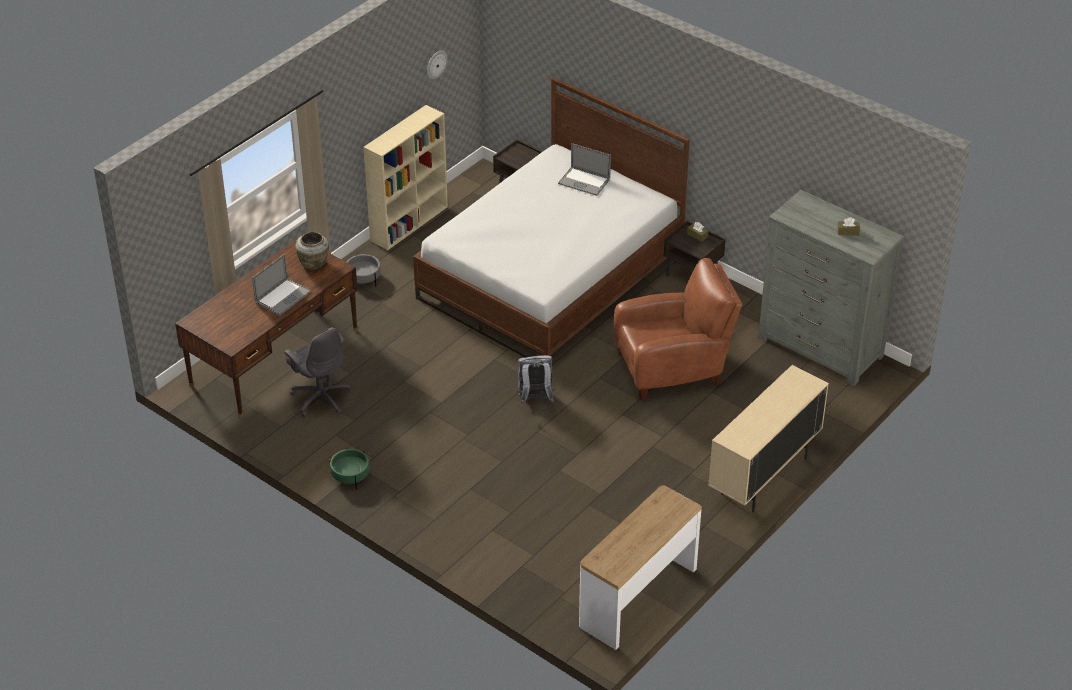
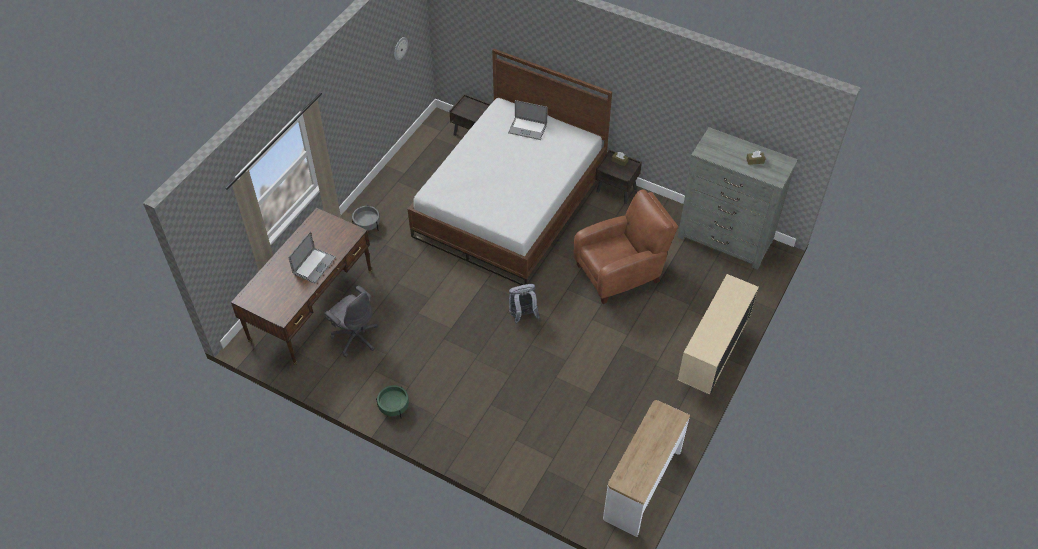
camera: 10 degrees left, 10 degrees up
beige vase [295,232,329,270] -> none
beige bookcase [363,105,448,250] -> none

